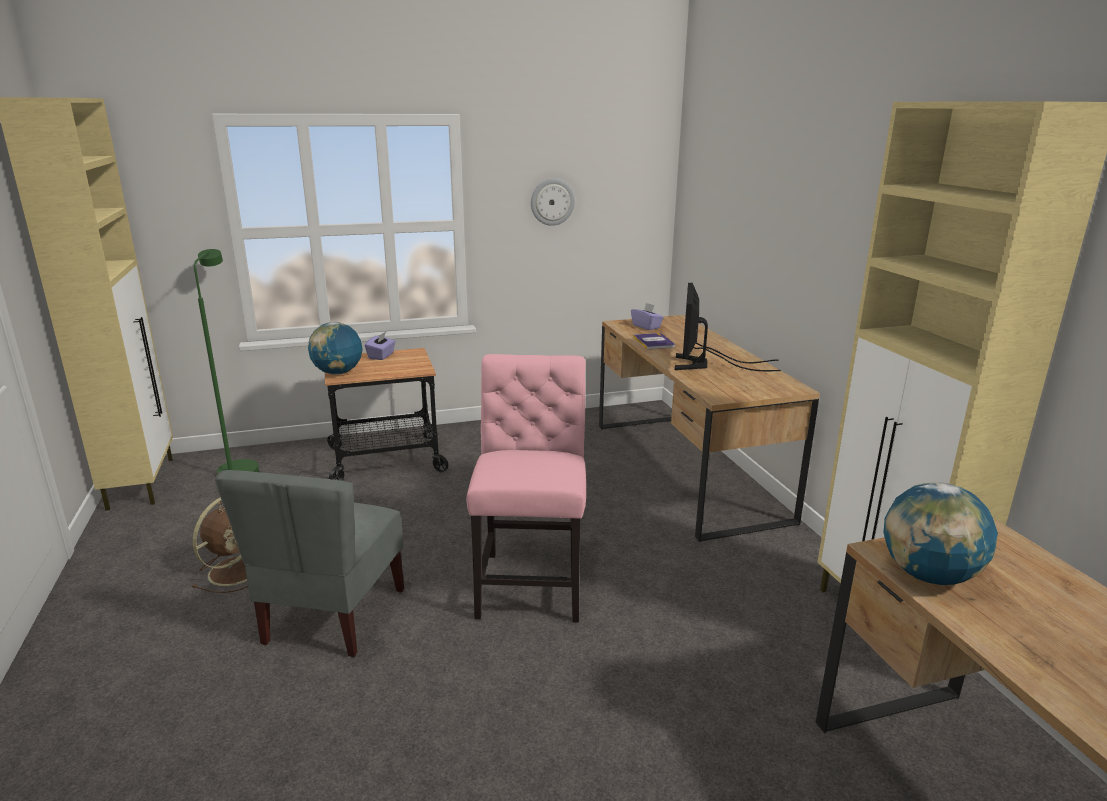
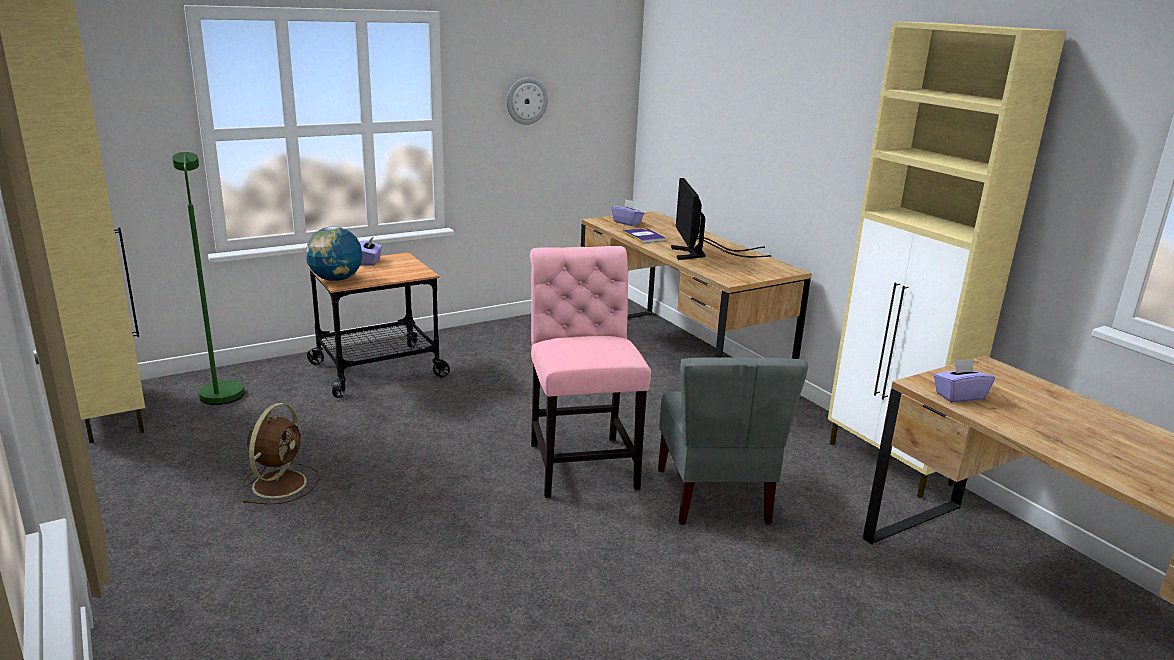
camera: 15 degrees left, 0 degrees up
grey chair [215,470,404,657] -> grey chair moved to [658,358,808,525]
globe [883,482,998,585] -> purple tissue box [934,359,995,402]

